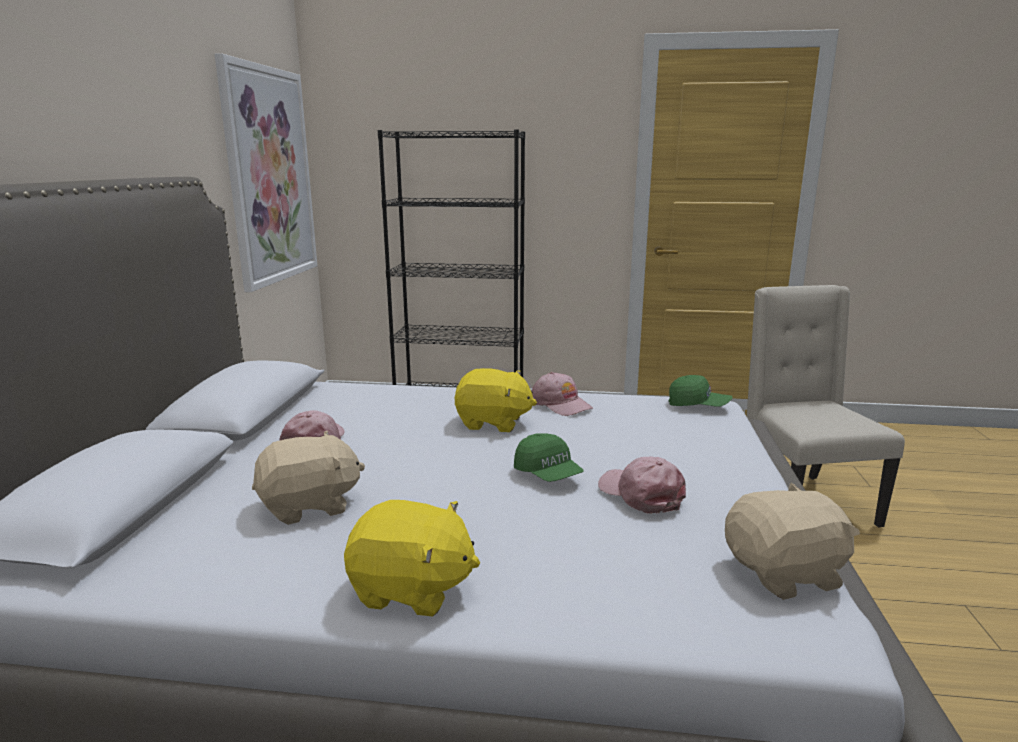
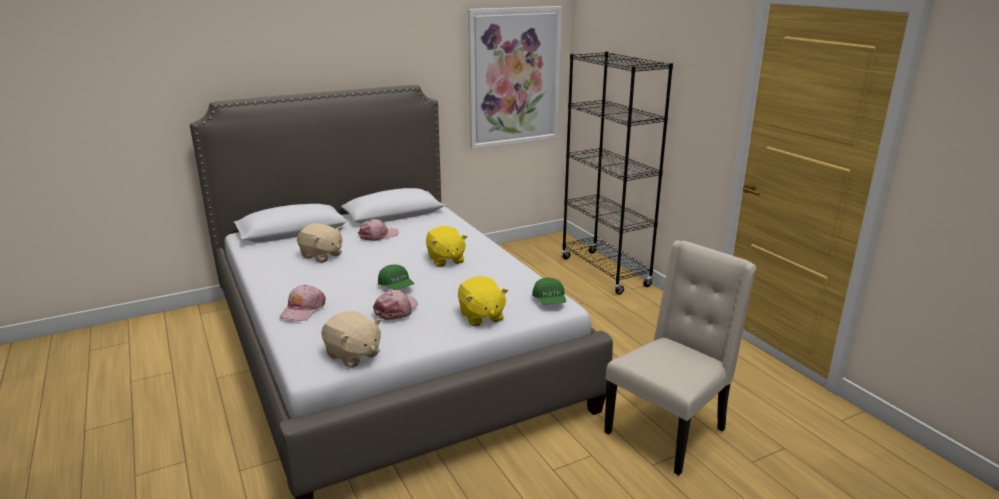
camera: 55 degrees right, 5 degrees up
yellow plush toy [344,500,480,616] -> yellow plush toy moved to [458,276,508,326]
green cap [514,433,584,482] -> green cap turned 60 degrees counterclockwise [378,265,415,290]
pink cap [532,372,593,416] -> pink cap moved to [280,285,326,321]

